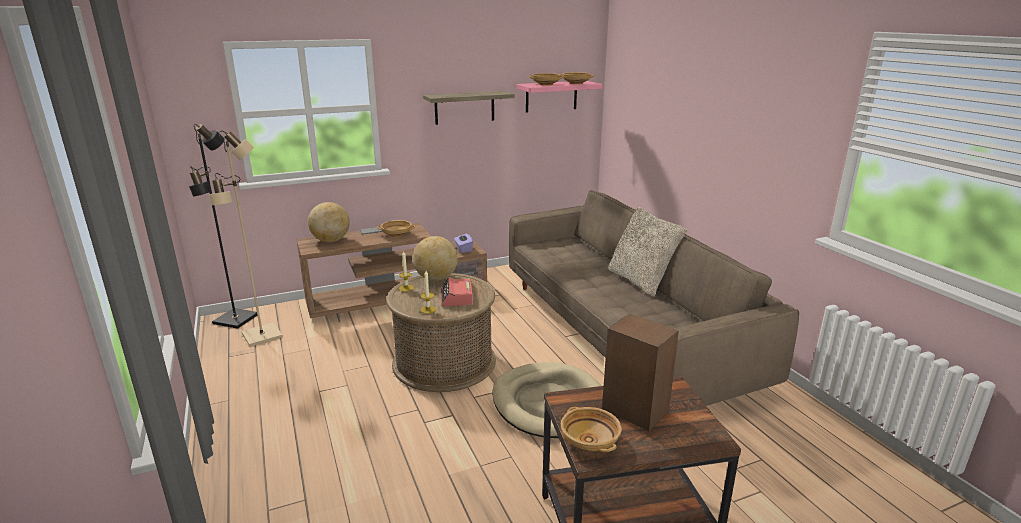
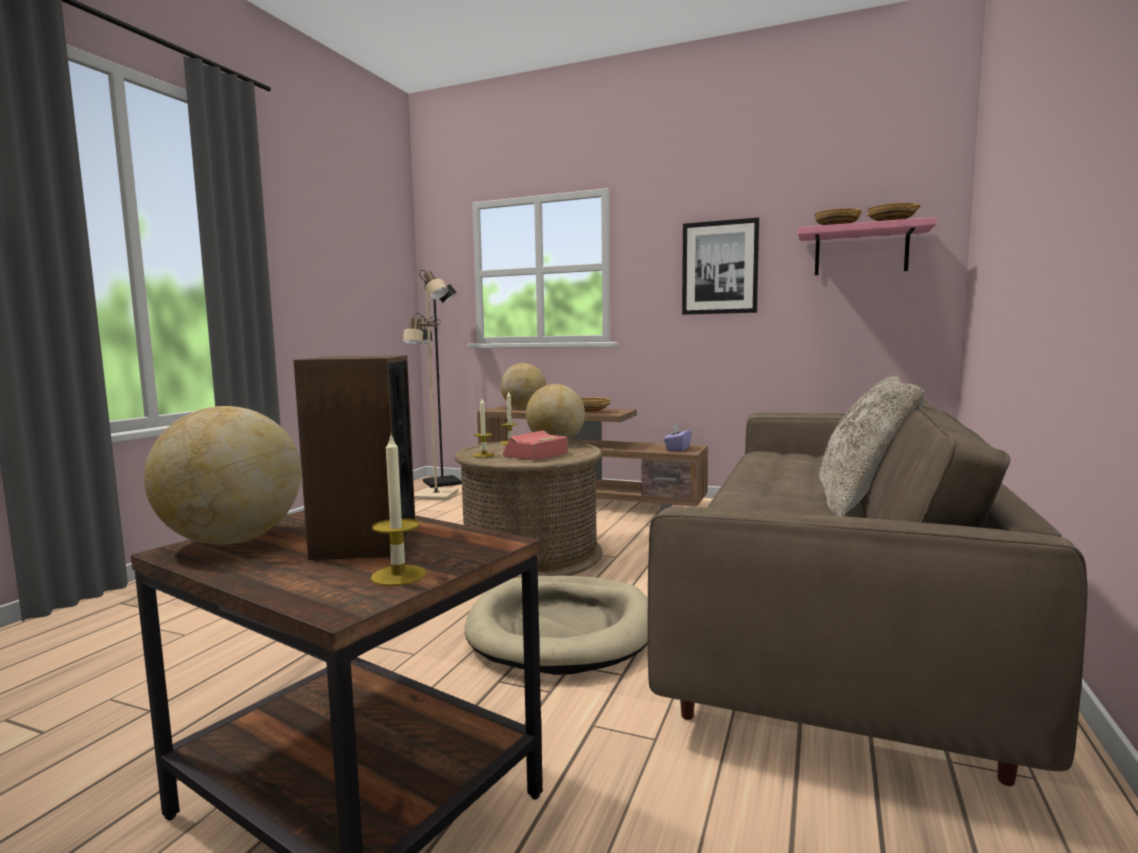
camera: 45 degrees right, 15 degrees down
shelf [423,91,514,125] -> picture [682,217,759,315]
beige bowl [561,407,622,452] -> globe [144,406,301,545]
none -> candle [371,434,426,586]

